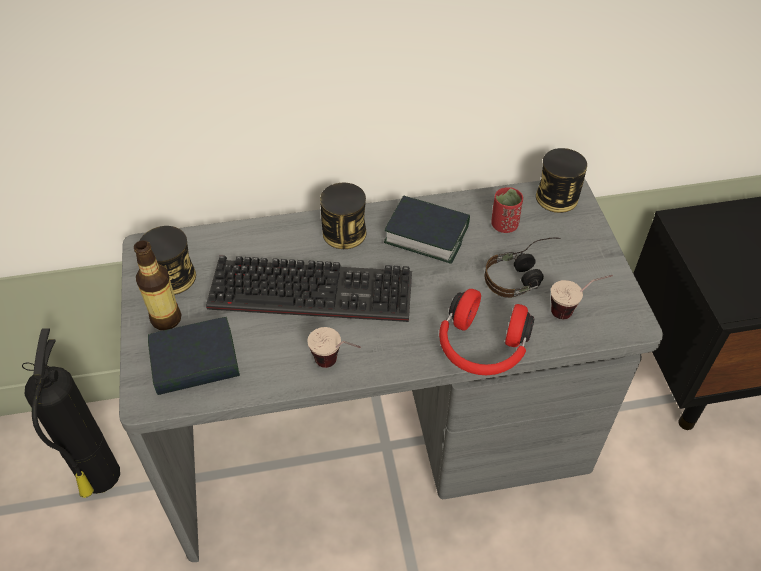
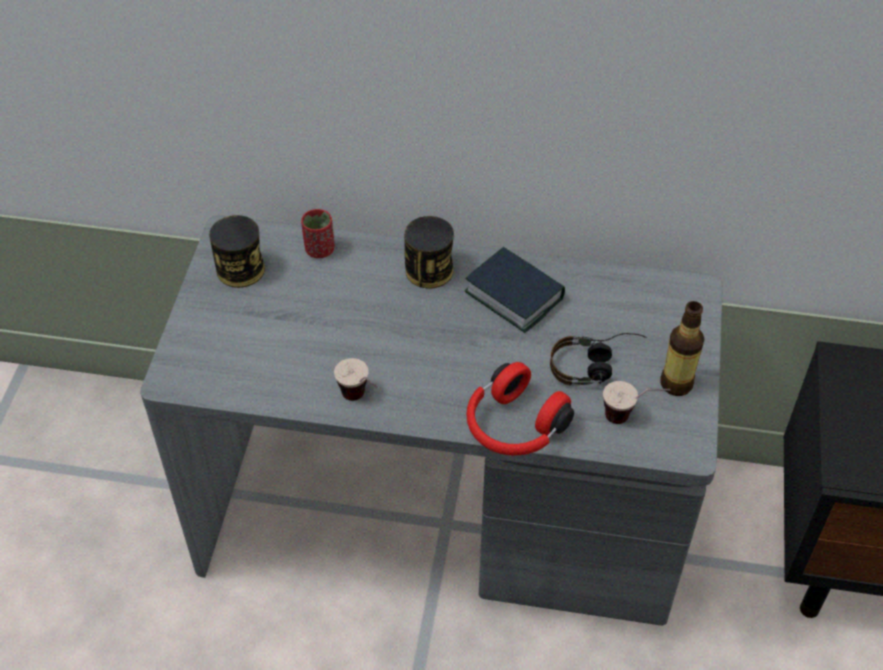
camera: 20 degrees right, 0 degrees up
fire extinguisher [22,328,120,498] -> none
bottle [134,240,182,330] -> bottle moved to [661,301,704,396]
book [148,317,240,395] -> none
keyboard [206,255,412,322] -> none
red cup [491,187,523,233] -> red cup moved to [301,209,335,258]
can [536,148,587,213] -> none

